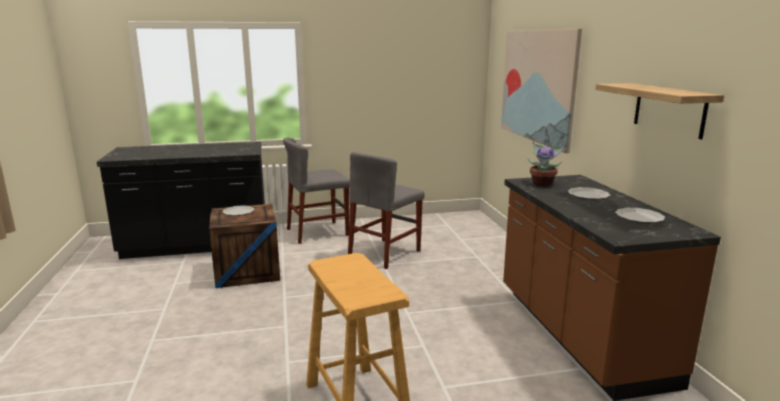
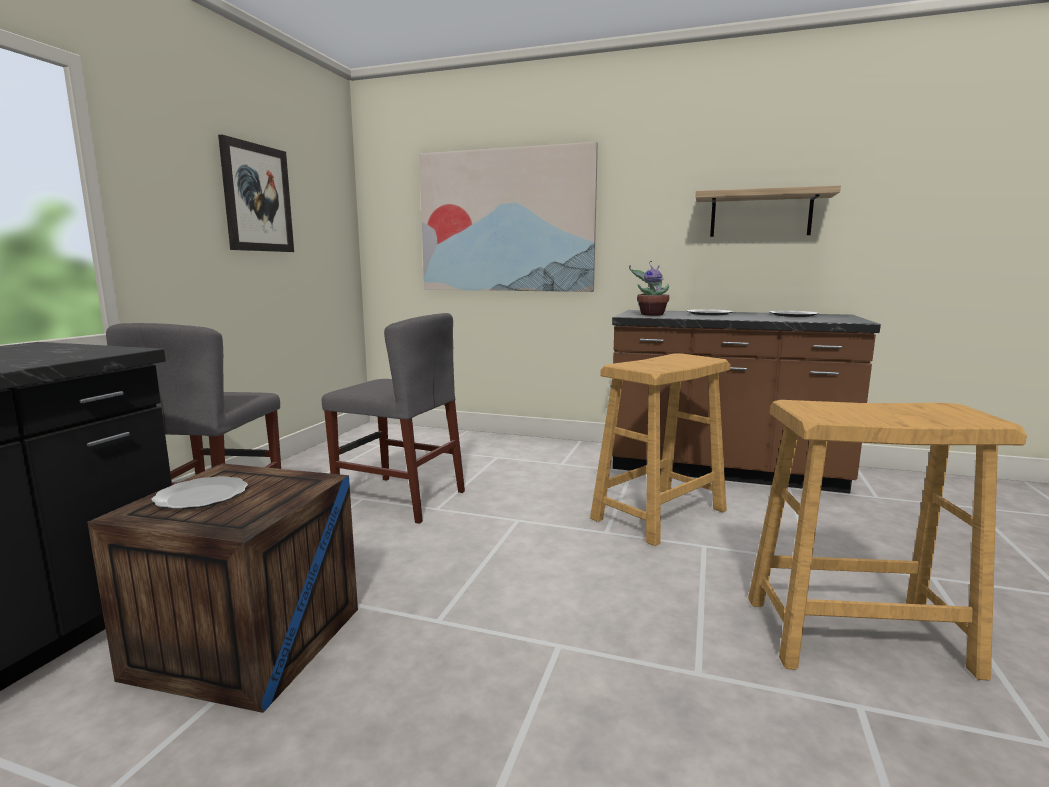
camera: 60 degrees left, 5 degrees down
grey chair [348,152,425,269] -> grey chair turned 45 degrees counterclockwise [322,313,465,524]
none -> picture [218,135,294,252]
none -> beige stool [590,353,731,546]

